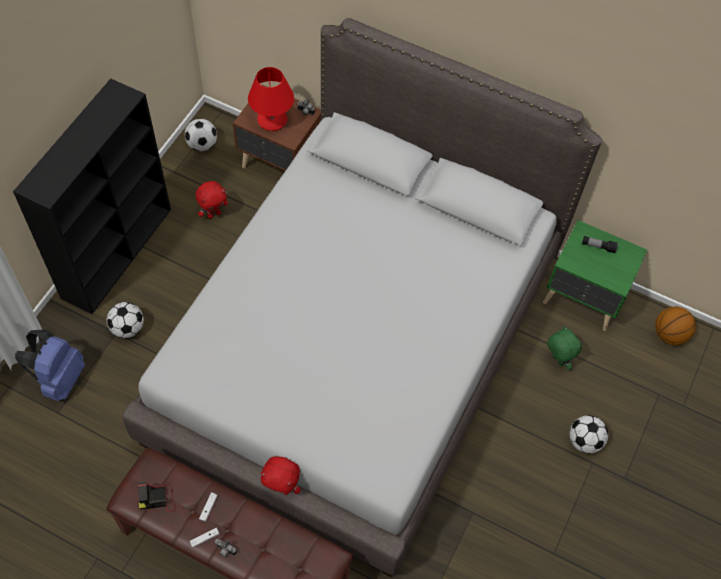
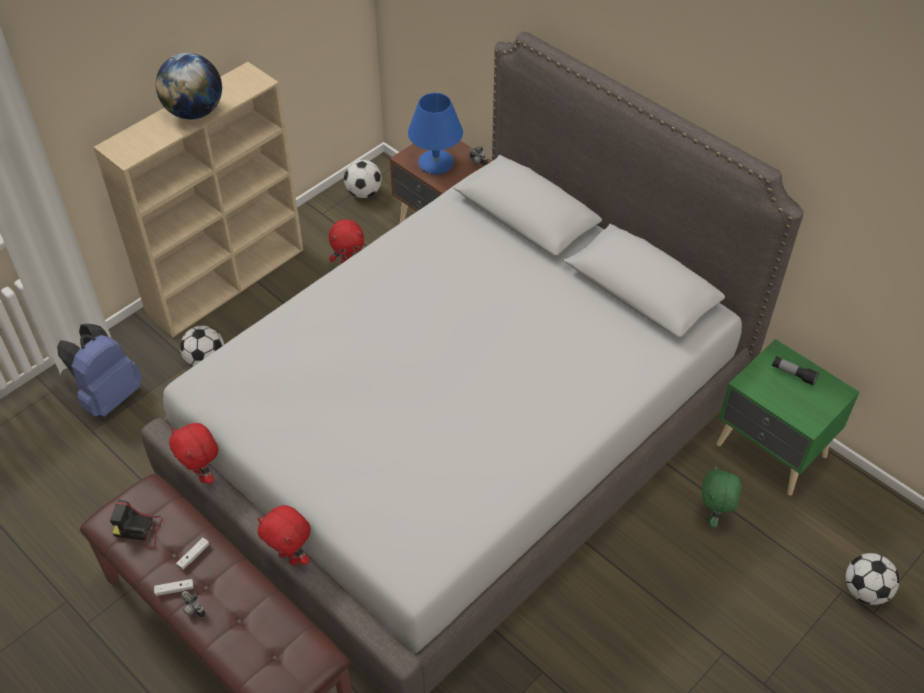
camera: 20 degrees right, 10 degrees down
black bookcase [13,78,171,314] -> beige bookcase [94,62,303,338]
red table lamp [248,67,294,131] -> blue table lamp [408,93,463,174]
green plush toy [547,326,582,370] -> green plush toy turned 150 degrees counterclockwise [702,465,741,527]
football [570,415,608,454] -> football moved to [845,553,899,605]
basketball [655,307,696,345] -> none
none -> globe [156,53,222,119]
none -> red plush toy [169,423,218,484]

